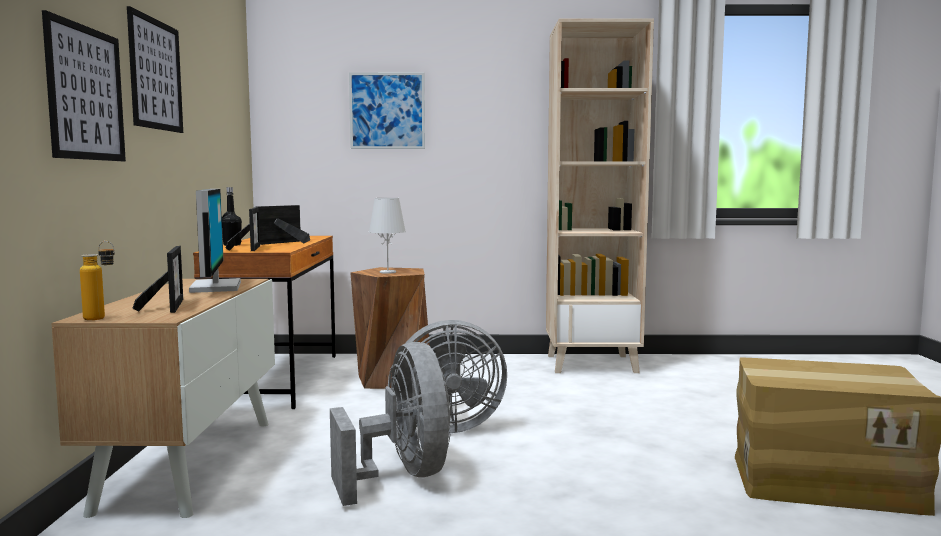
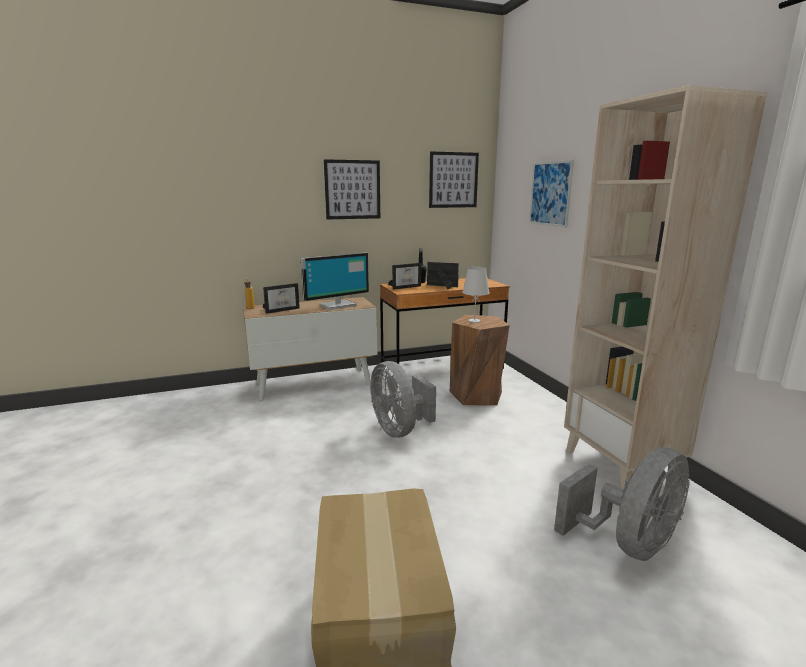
camera: 70 degrees right, 10 degrees up
picture [42,10,126,161] -> picture moved to [429,152,479,208]
grey fan [330,342,451,506] -> grey fan moved to [554,447,689,561]

